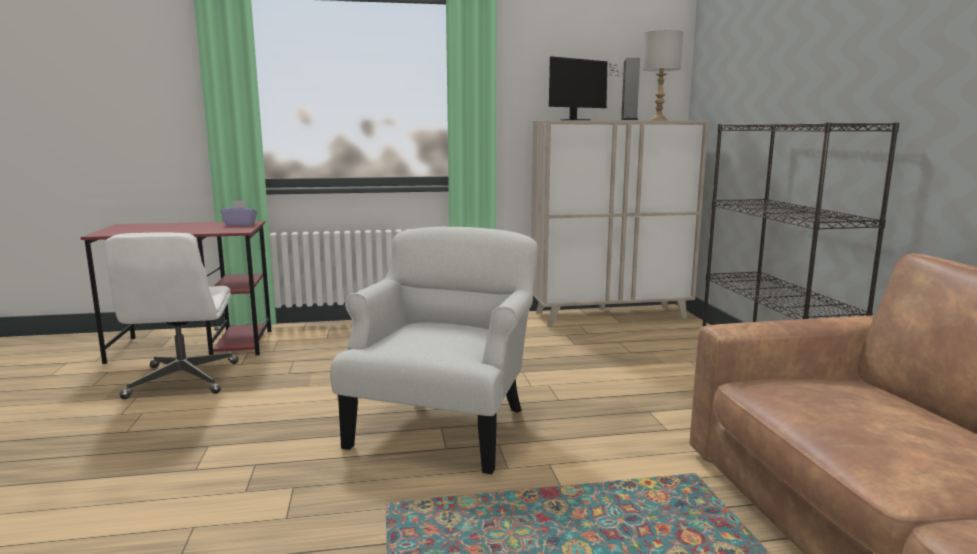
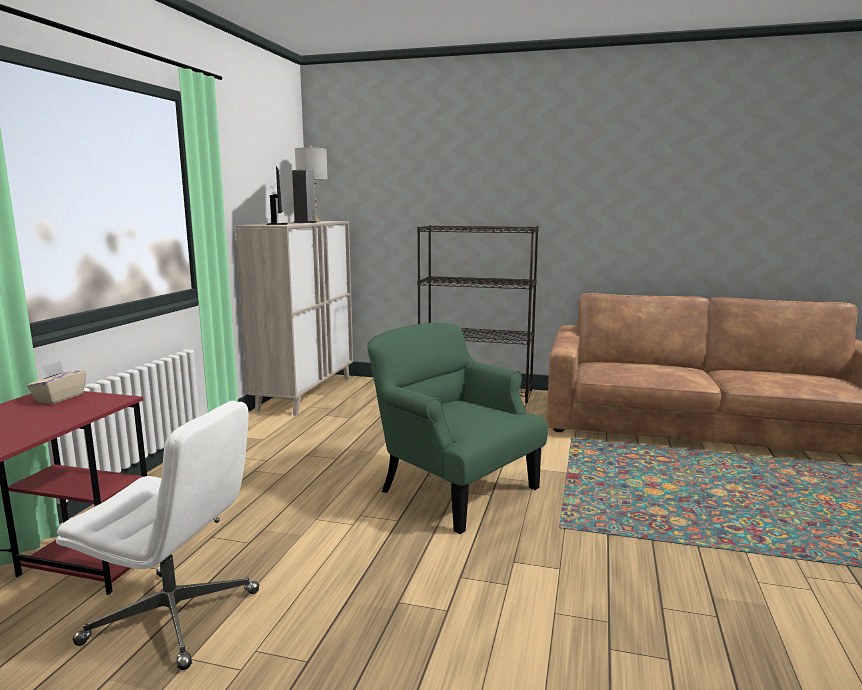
camera: 65 degrees left, 0 degrees up
purple tissue box [221,201,257,226] -> beige tissue box [27,361,86,404]
white armchair [330,227,538,474] -> green armchair [367,323,548,534]

